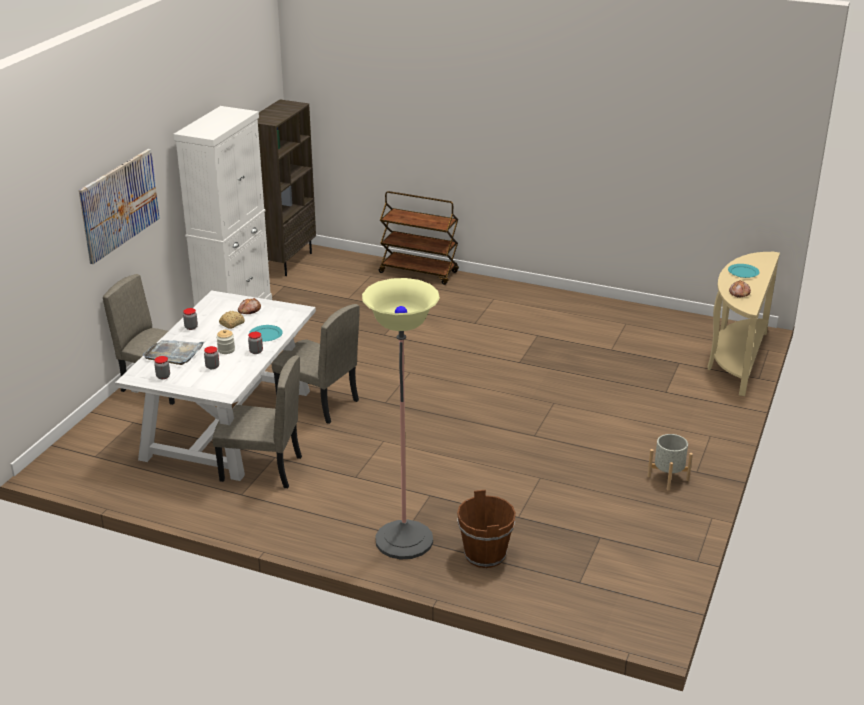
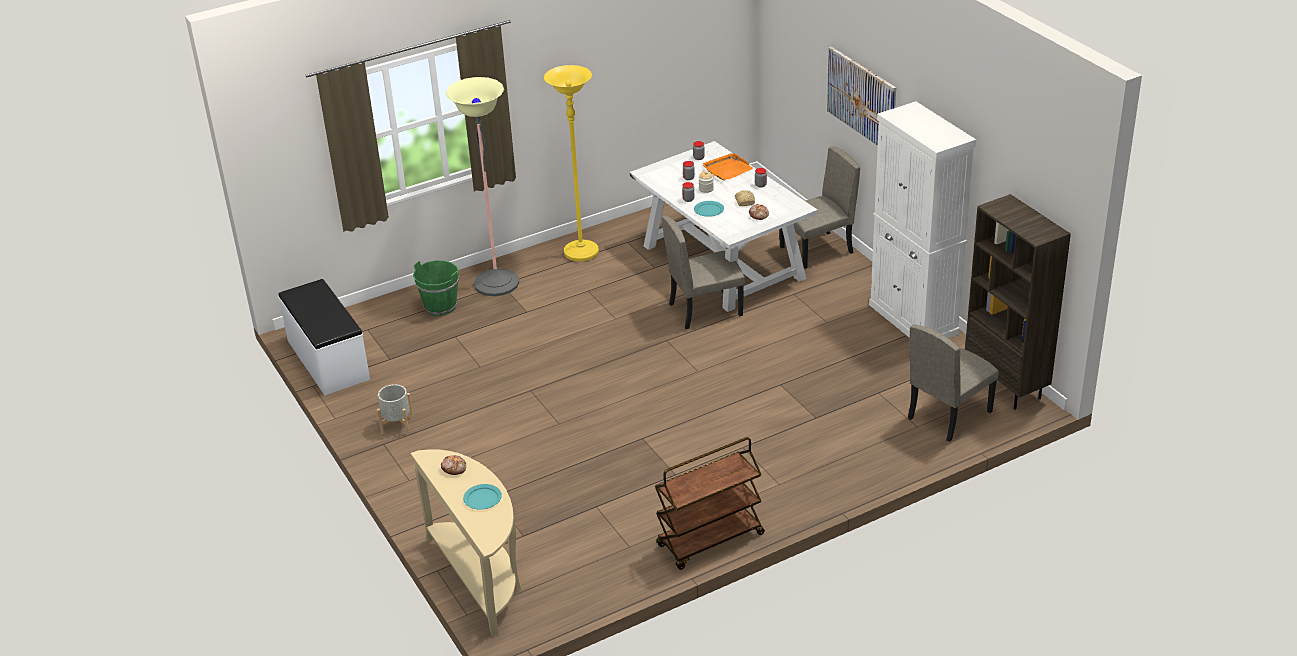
camera: 130 degrees right, 5 degrees up
grey tray [143,340,205,365] -> orange tray [703,153,753,180]
beige chair [212,355,302,488] -> beige chair moved to [908,325,999,442]
brown cart [379,191,459,285] -> brown cart moved to [655,437,765,570]
brown bucket [457,490,516,568] -> green bucket [413,260,459,316]
none -> white bench [278,279,370,395]
none -> yellow floor lamp [544,65,599,261]

